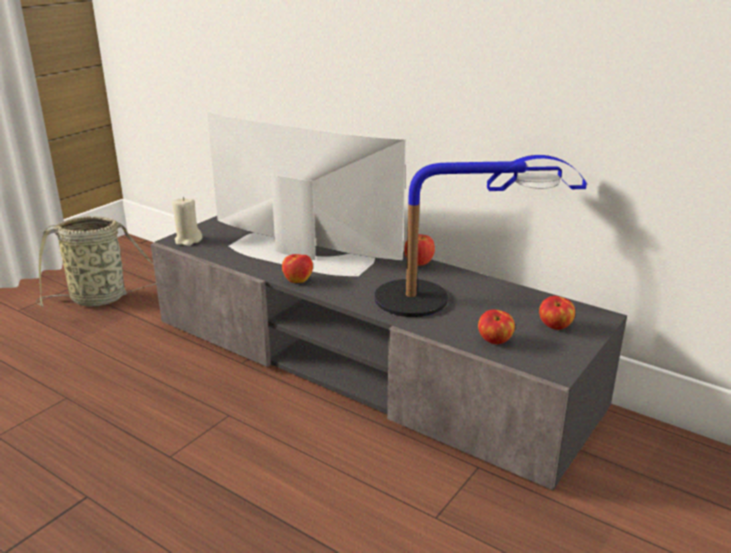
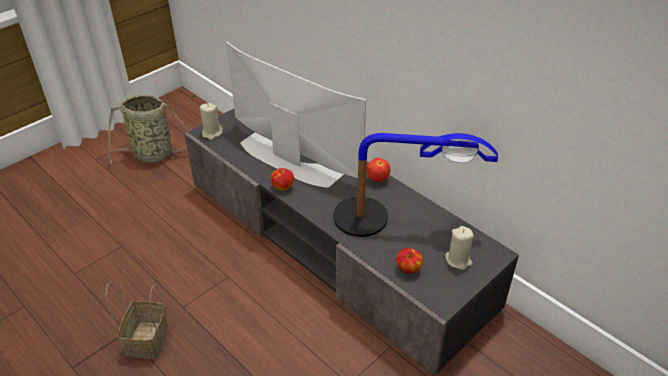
camera: 10 degrees right, 15 degrees up
apple [539,296,575,330] -> beige candle [445,226,474,270]
none -> basket [106,282,169,359]

